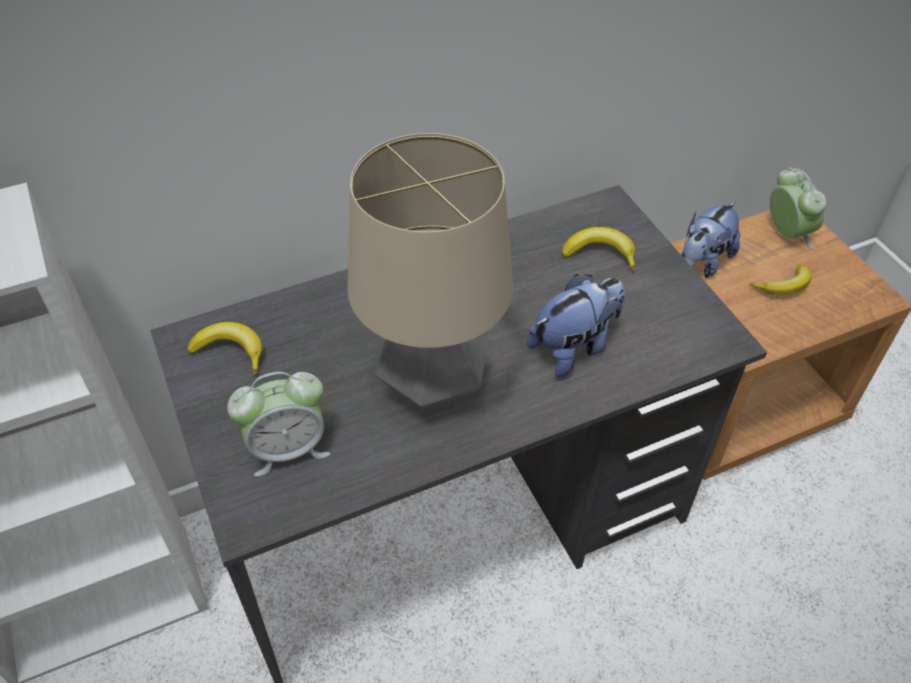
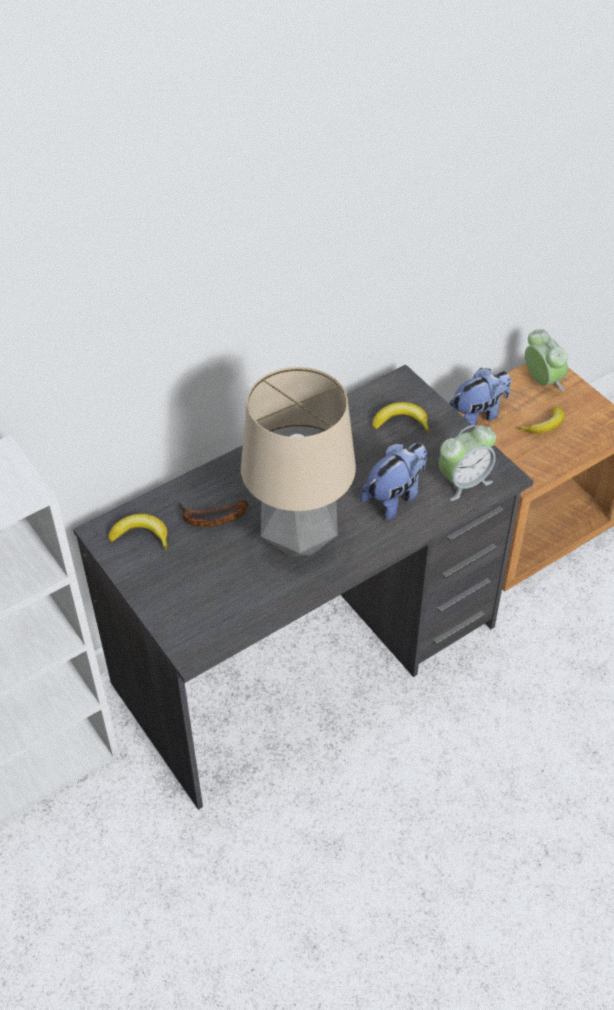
camera: 10 degrees left, 0 degrees up
alarm clock [227,372,330,477] -> alarm clock moved to [439,425,496,501]
plush toy [681,201,740,278] -> plush toy turned 150 degrees counterclockwise [450,368,511,427]
none -> banana [179,500,248,527]

